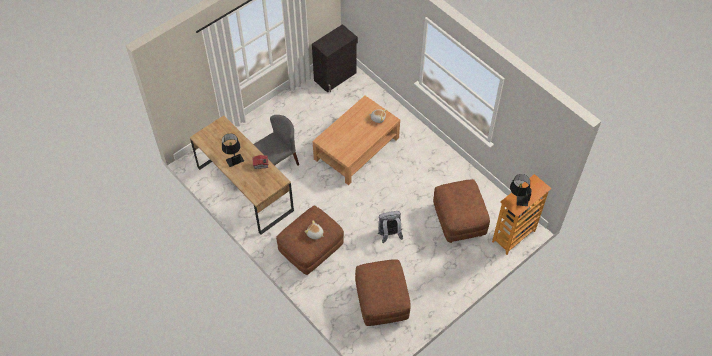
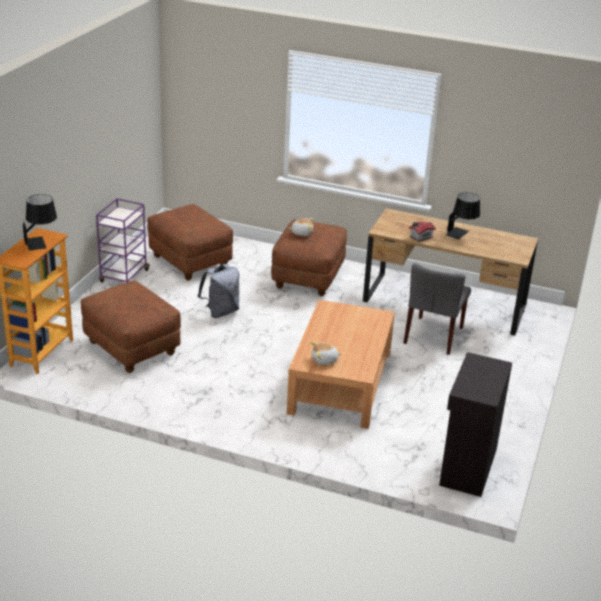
camera: 150 degrees right, 25 degrees down
none -> purple cart [96,198,150,283]

